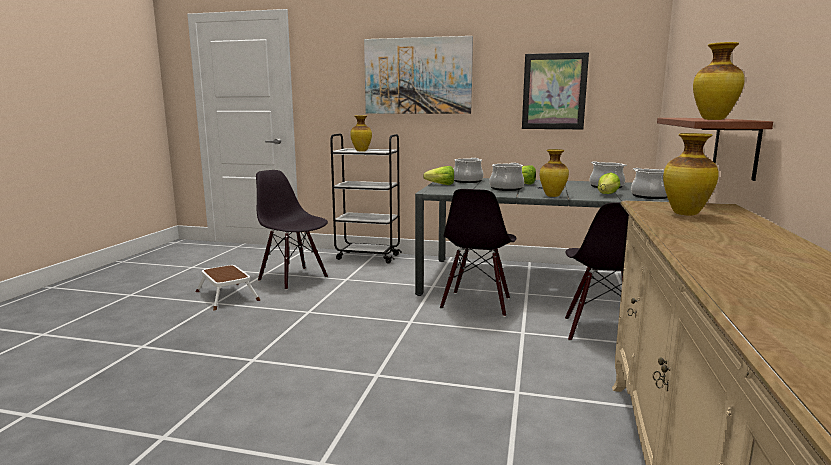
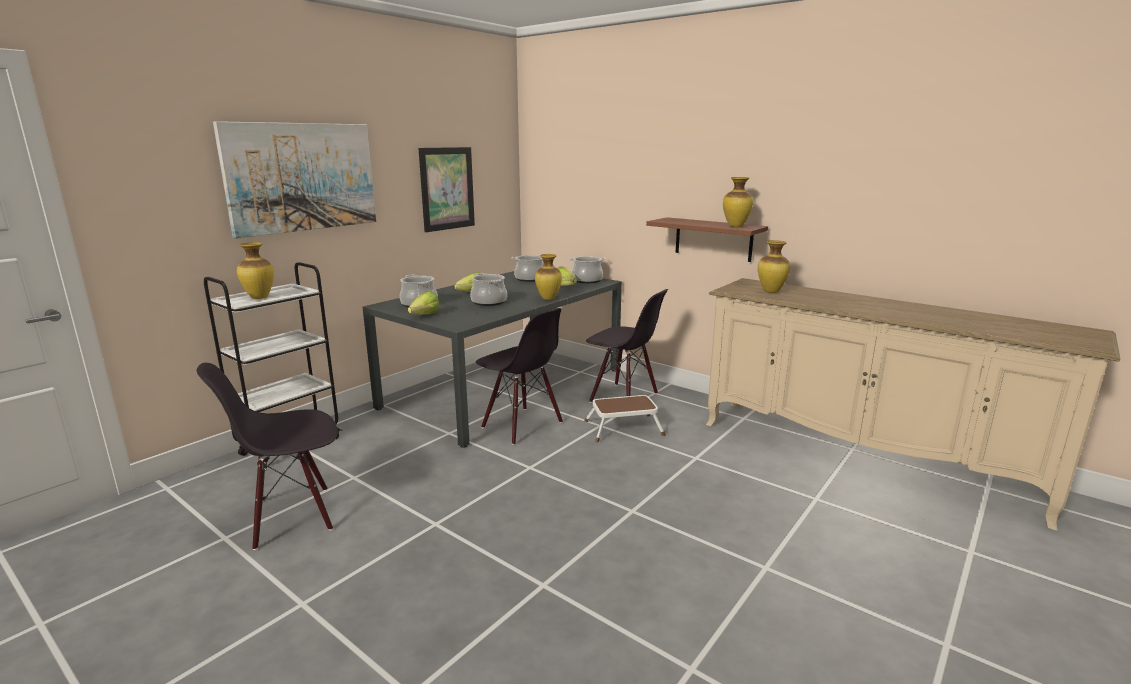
camera: 65 degrees left, 5 degrees up
brown step ladder [196,265,260,311] -> brown step ladder moved to [584,395,666,442]

